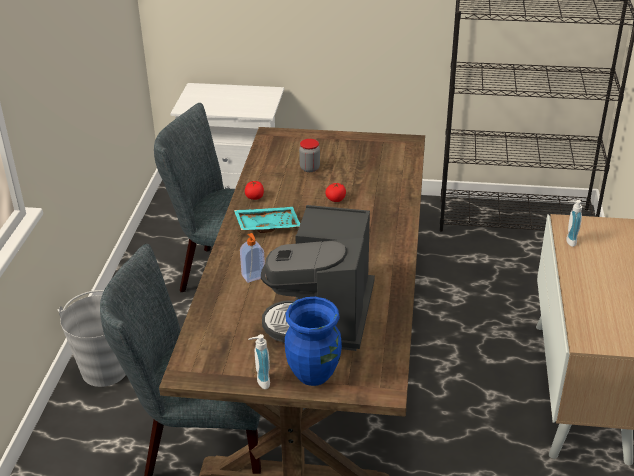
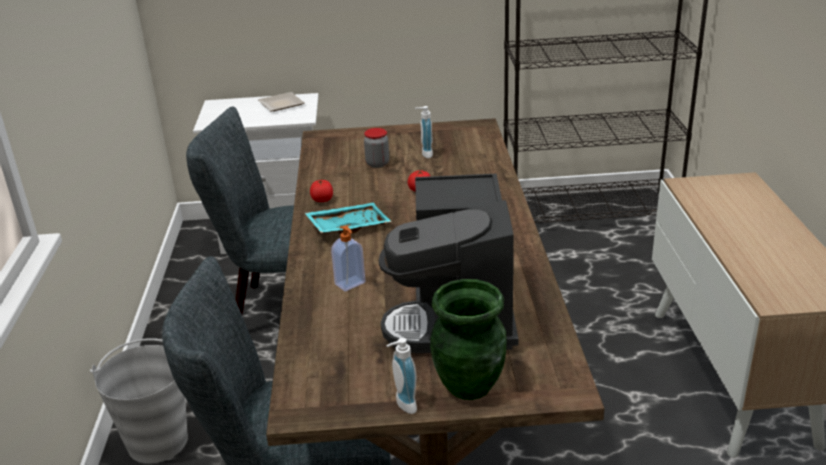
camera: 10 degrees left, 5 degrees down
blue vase [285,297,342,386] -> green vase [430,279,507,400]
soap dispenser [566,200,582,247] -> soap dispenser moved to [415,106,433,158]
none -> plate [258,92,304,111]

